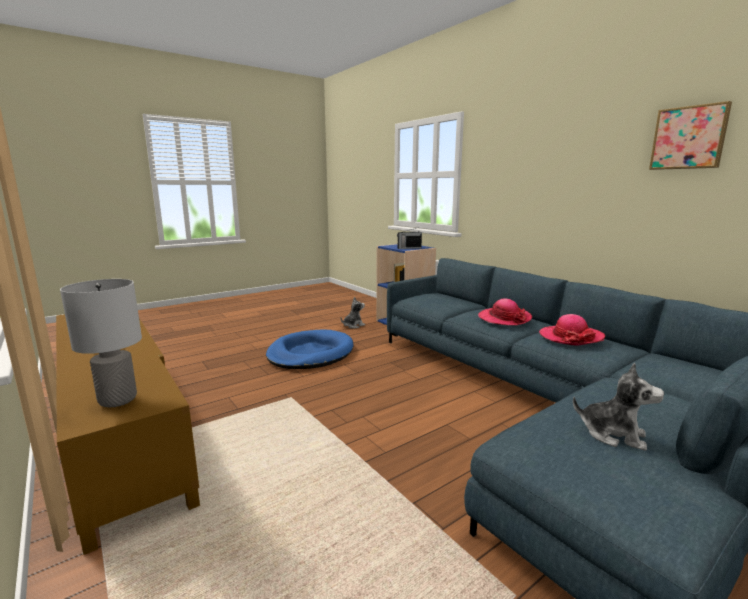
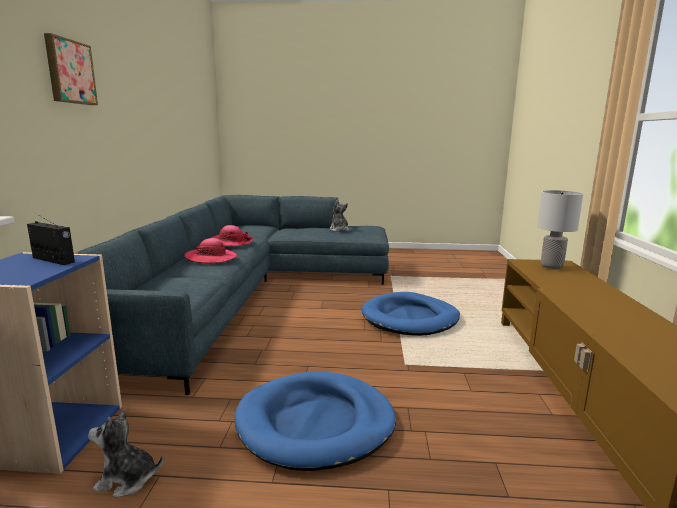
camera: 140 degrees left, 0 degrees up
picture [649,101,732,170] -> picture moved to [44,33,98,105]
none -> blue dog bed [362,292,460,336]

